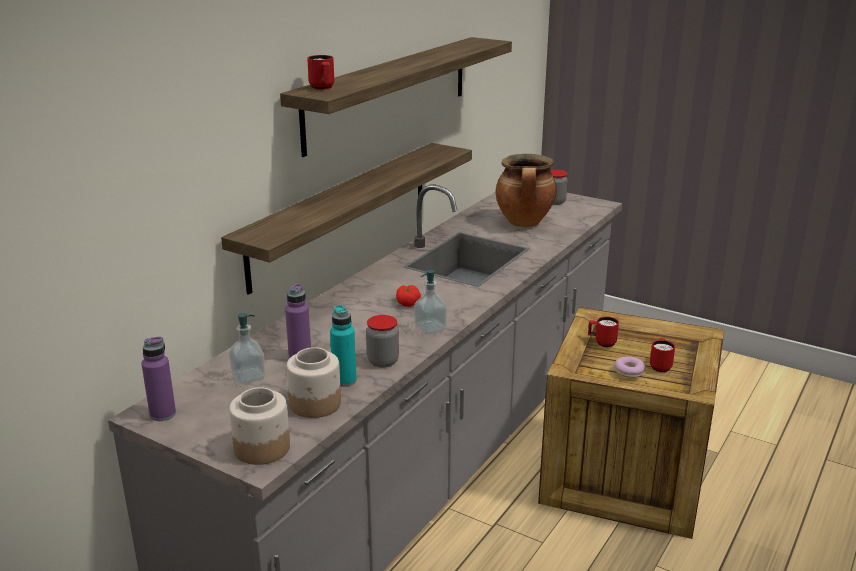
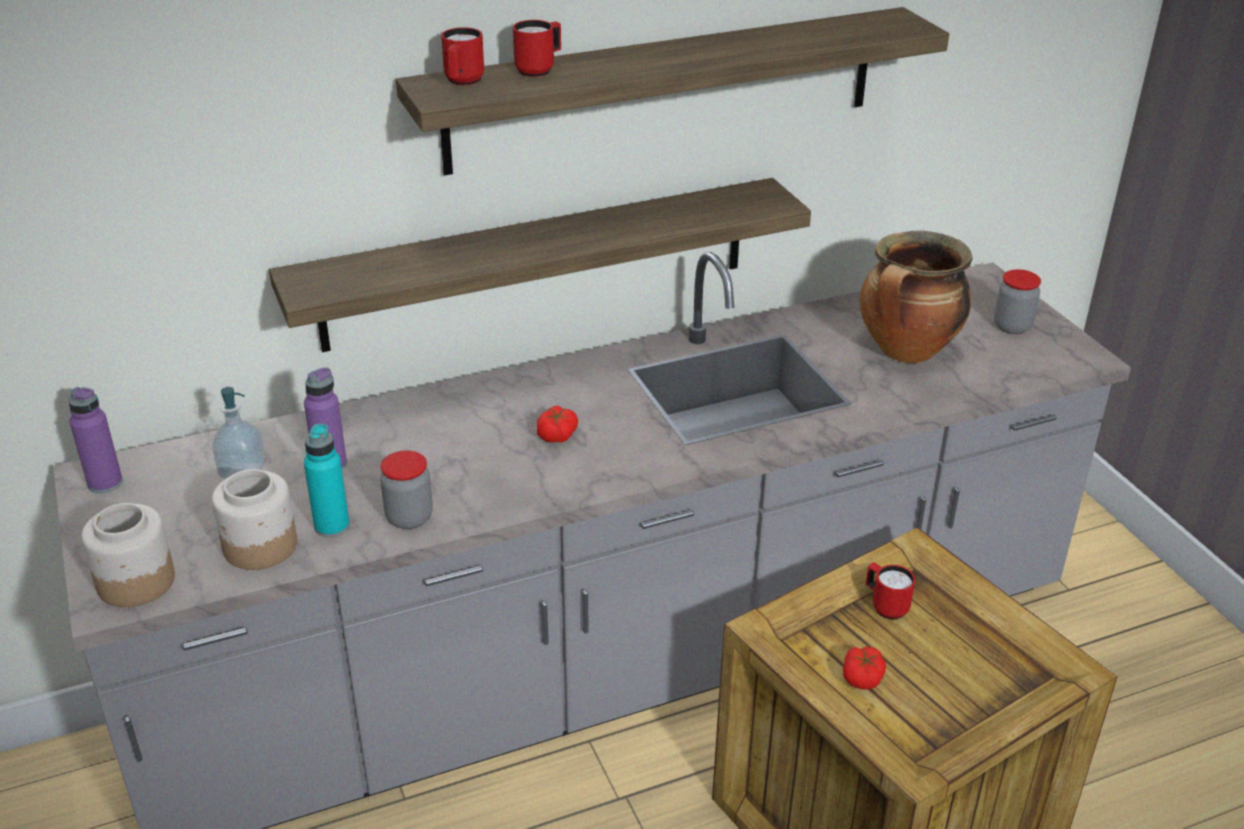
camera: 35 degrees right, 10 degrees up
soap dispenser [414,270,447,335] -> none
donut [614,357,645,378] -> tomato [843,646,886,690]
red mug [650,338,675,372] -> red mug moved to [513,20,561,77]

